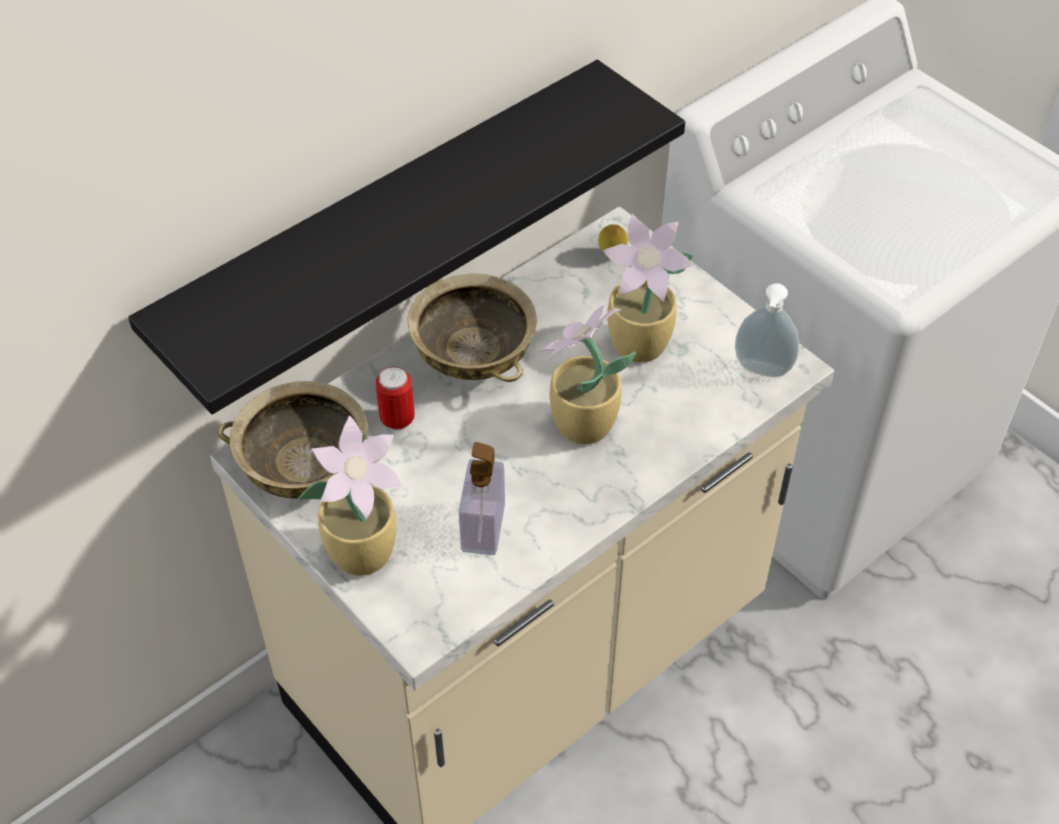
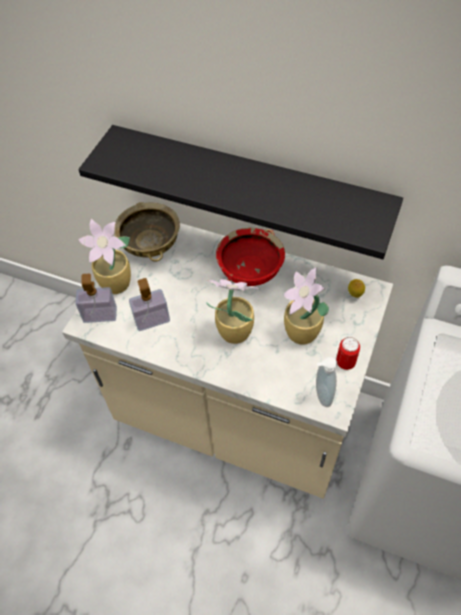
camera: 65 degrees right, 5 degrees up
can [376,367,415,431] -> can moved to [336,337,360,370]
beige bowl [408,274,537,382] -> red bowl [216,228,285,286]
none -> soap dispenser [75,274,117,323]

